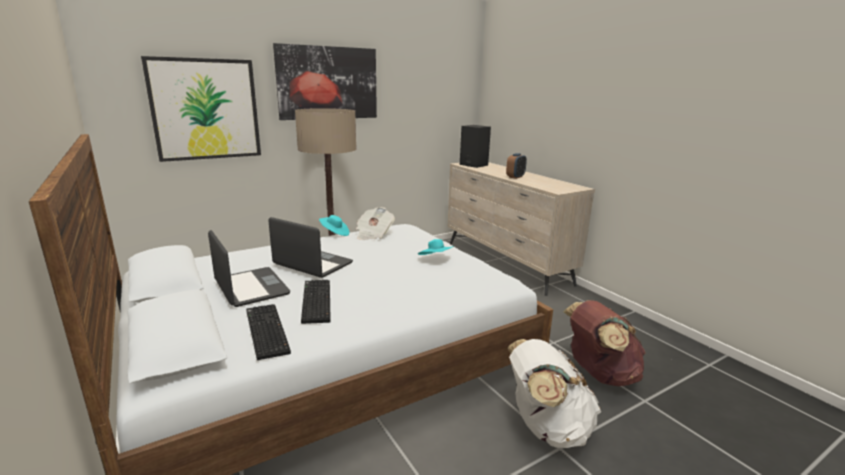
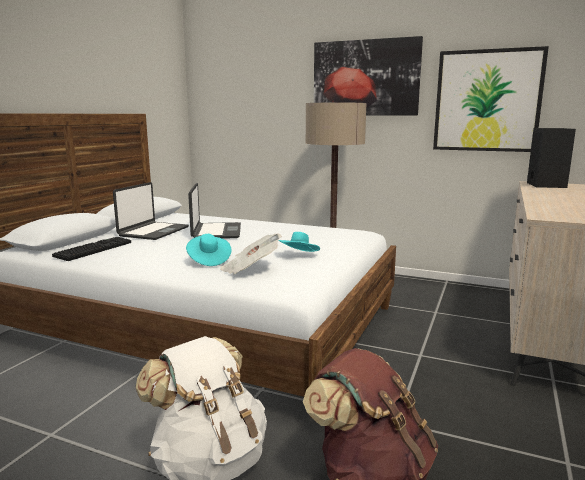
camera: 55 degrees right, 5 degrees down
picture [141,56,261,162] -> picture moved to [433,46,549,152]
keyboard [301,280,331,324] -> none
turquoise hat [319,215,349,236] -> turquoise hat moved to [186,234,231,266]
newspaper [356,207,395,240] -> newspaper moved to [220,234,282,274]
alarm clock [506,153,527,179] -> none

